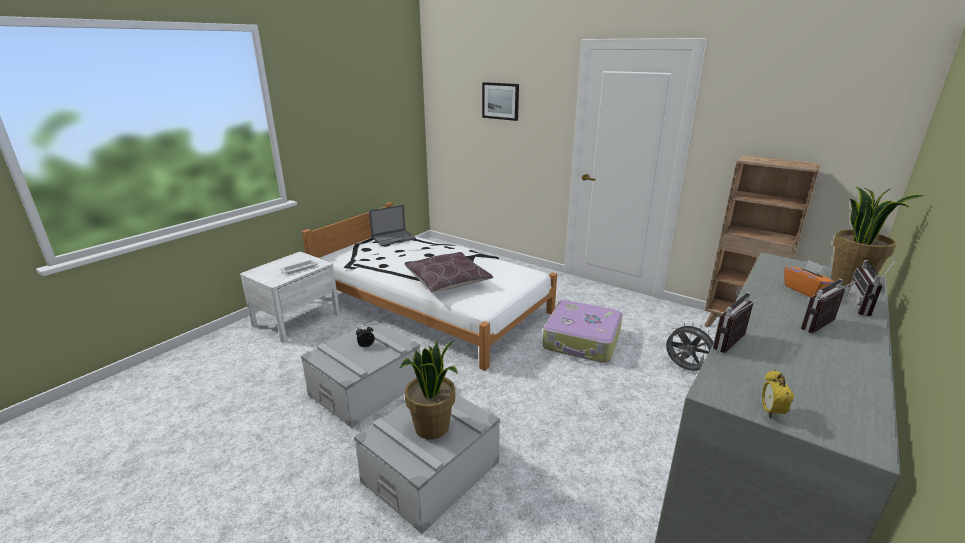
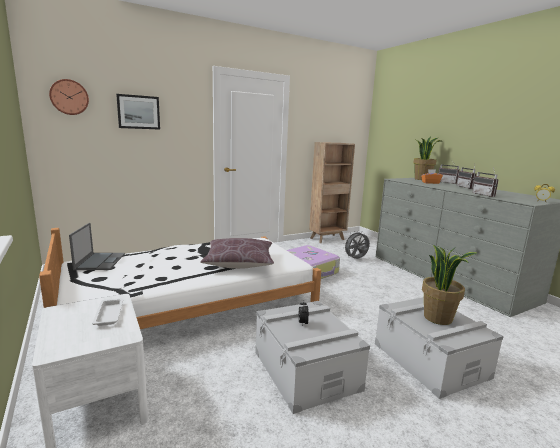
camera: 65 degrees left, 10 degrees down
none -> wall clock [49,79,89,115]

